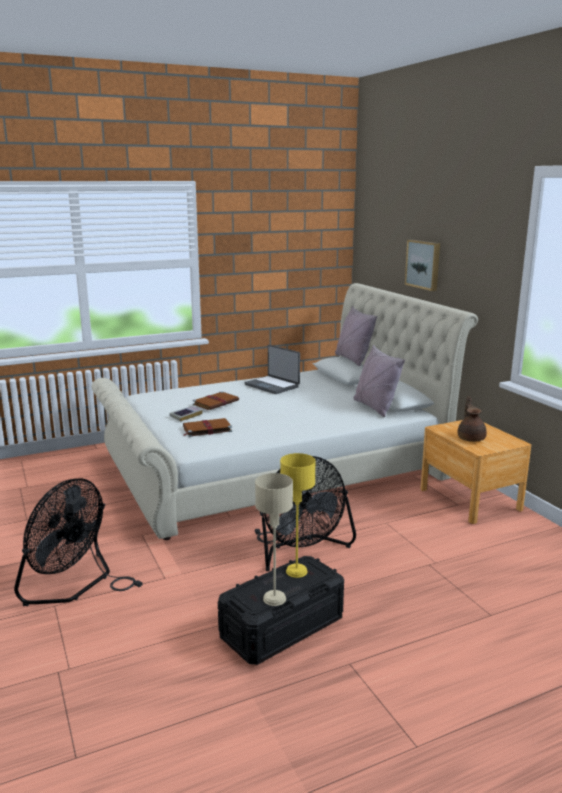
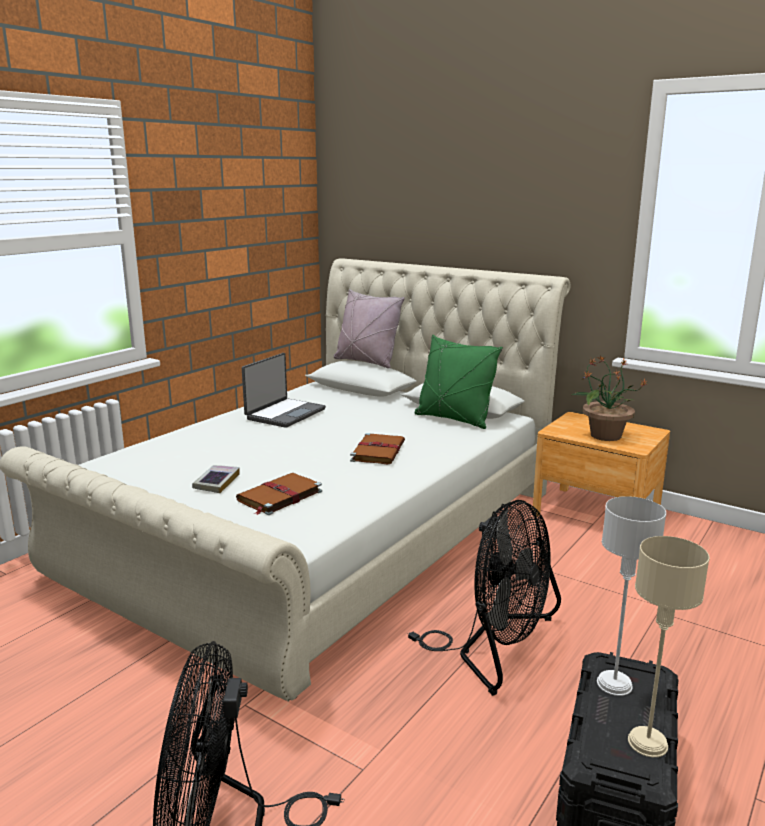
camera: 30 degrees left, 0 degrees up
brown book [192,391,239,410] -> brown book moved to [350,433,405,465]
laptop [245,345,300,394] -> laptop turned 75 degrees counterclockwise [242,353,326,428]
yellow table lamp [280,453,316,578] -> grey table lamp [597,496,666,696]
purple pillow [353,345,405,417] -> green pillow [414,335,503,429]
picture [405,240,440,291] -> none
brown teapot [458,396,487,442] -> potted plant [571,356,647,441]

